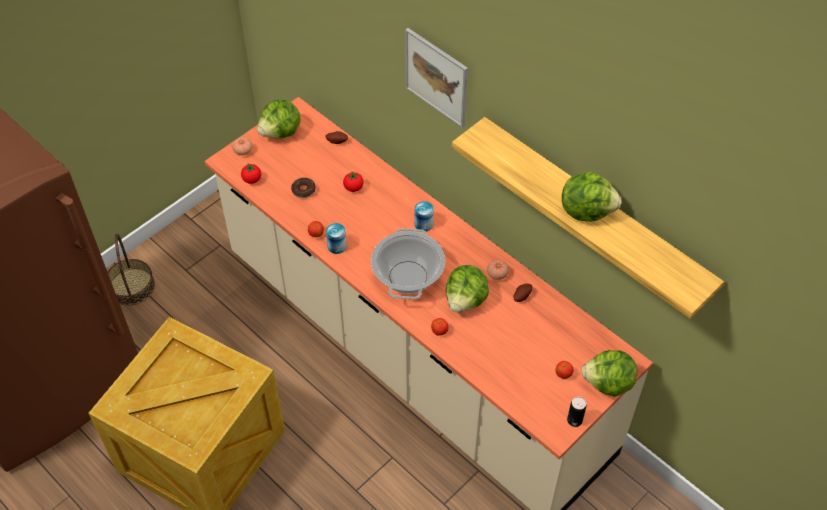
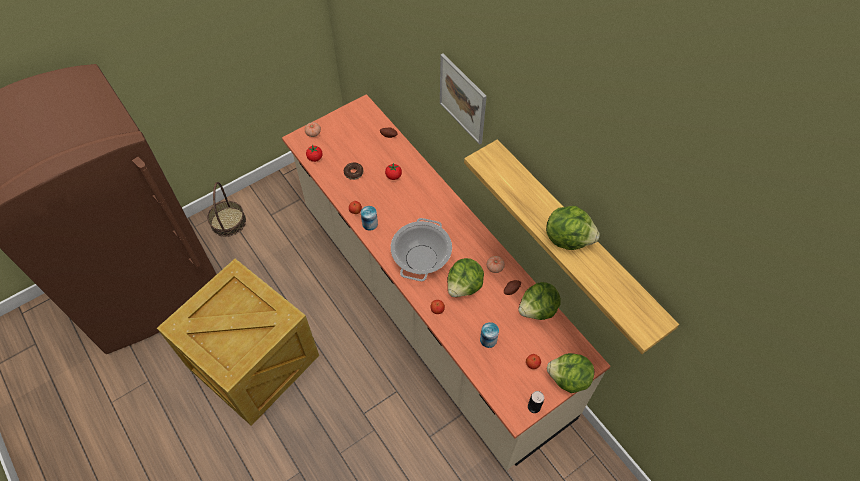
camera: 10 degrees right, 5 degrees up
lettuce [257,100,301,139] -> lettuce moved to [518,282,561,320]
can [415,201,434,232] -> can moved to [480,322,499,348]

